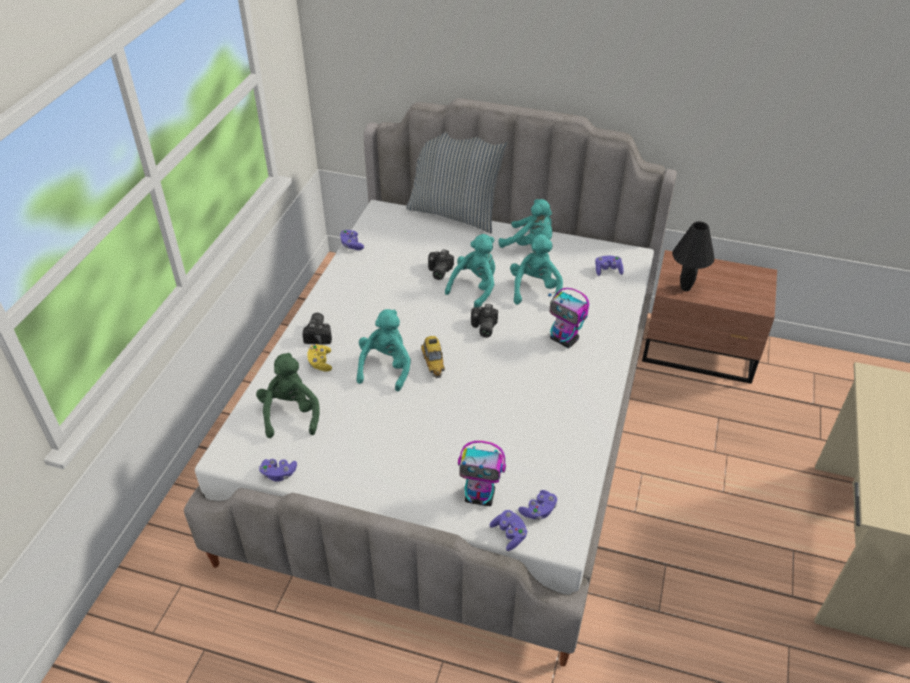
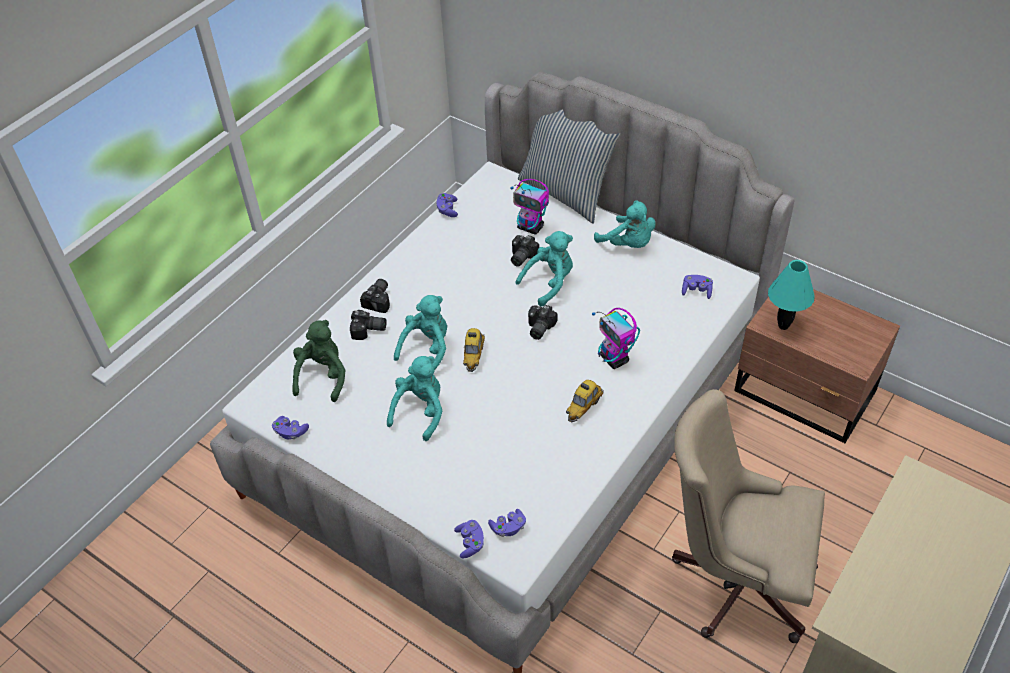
camera: 20 degrees right, 5 degrees up
yellow game controller [307,344,332,371] -> camera [350,310,387,340]
toy robot [458,441,506,506] -> toy robot moved to [510,179,549,235]
turquoise plush toy [510,234,563,305] -> turquoise plush toy moved to [387,356,443,441]
black table lamp [672,221,715,291] -> turquoise table lamp [768,260,815,330]
none -> toy car [566,380,604,422]
none -> beige office chair [672,389,825,643]

